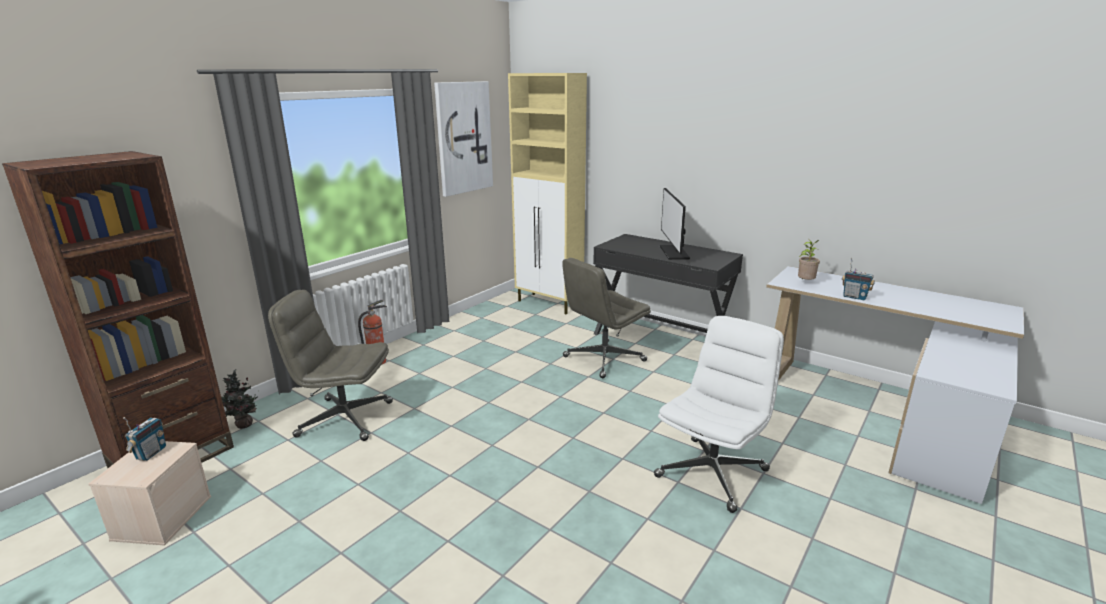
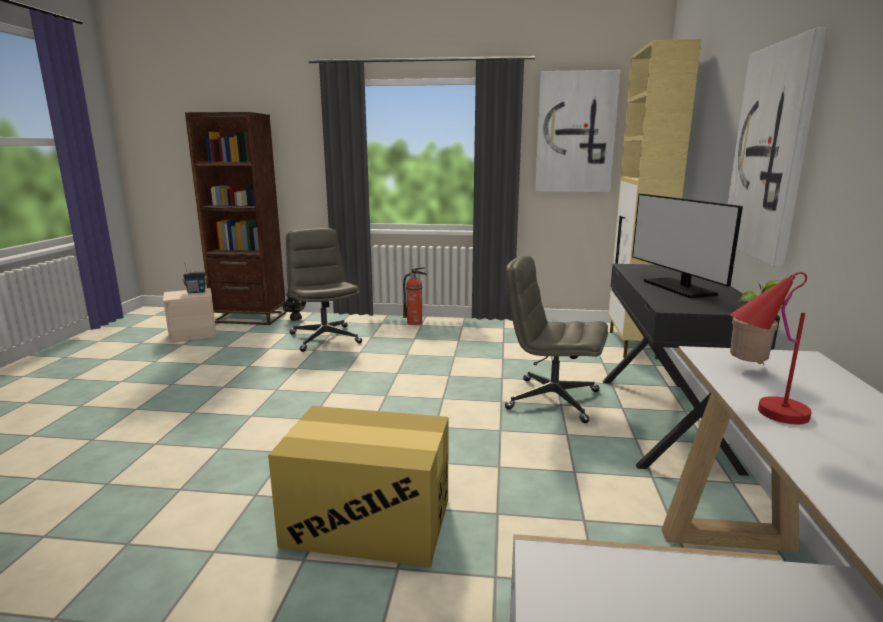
camera: 60 degrees right, 5 degrees down
white office chair [654,316,784,513] -> cardboard box [268,406,449,567]
monitor [660,188,690,260] -> monitor turned 75 degrees counterclockwise [632,194,743,298]
radio [842,258,875,300] -> red table lamp [730,272,811,424]
none -> picture [728,27,827,267]

